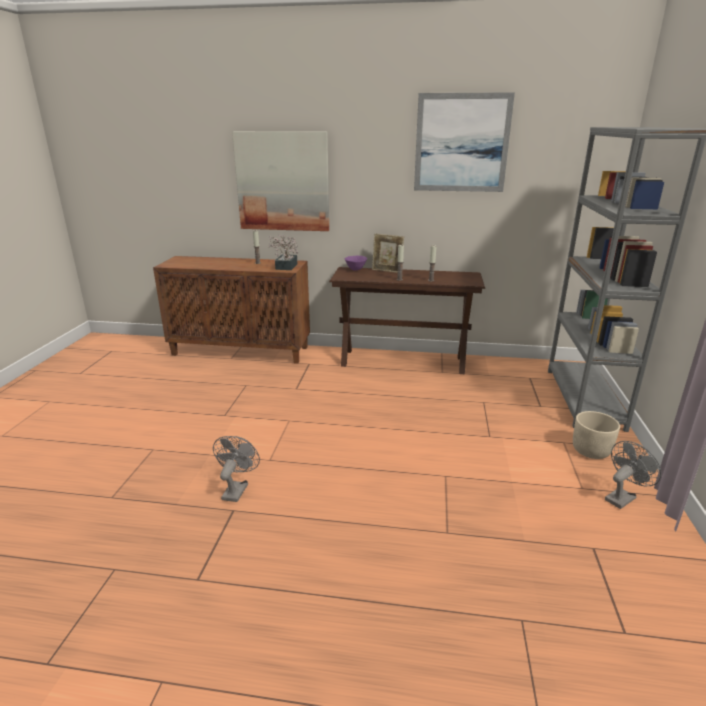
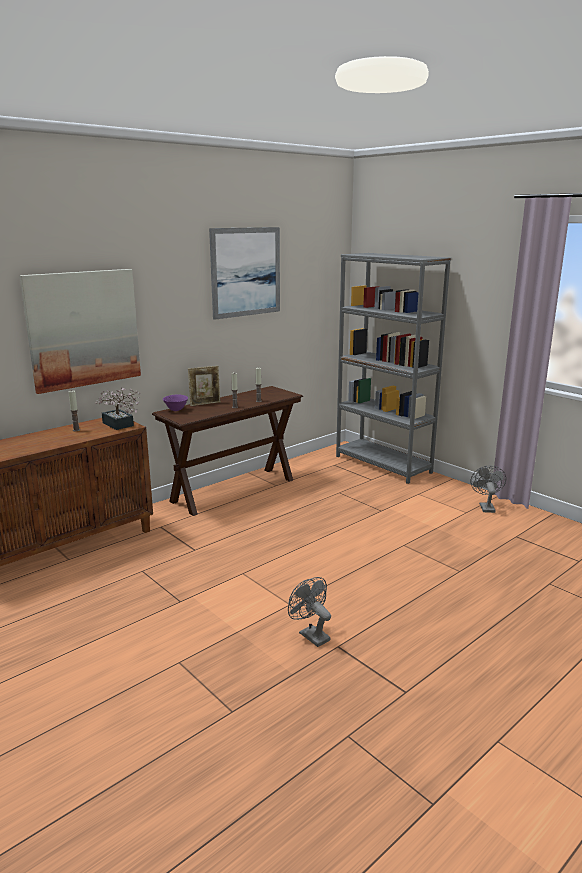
camera: 50 degrees left, 5 degrees down
beige planter [573,411,620,459] -> none

